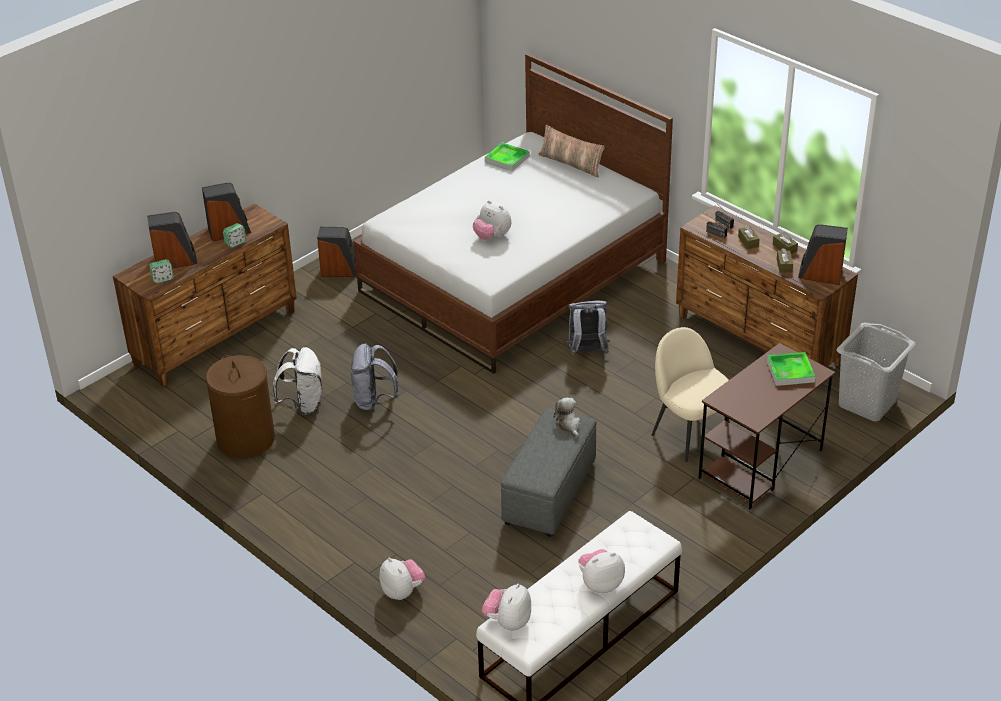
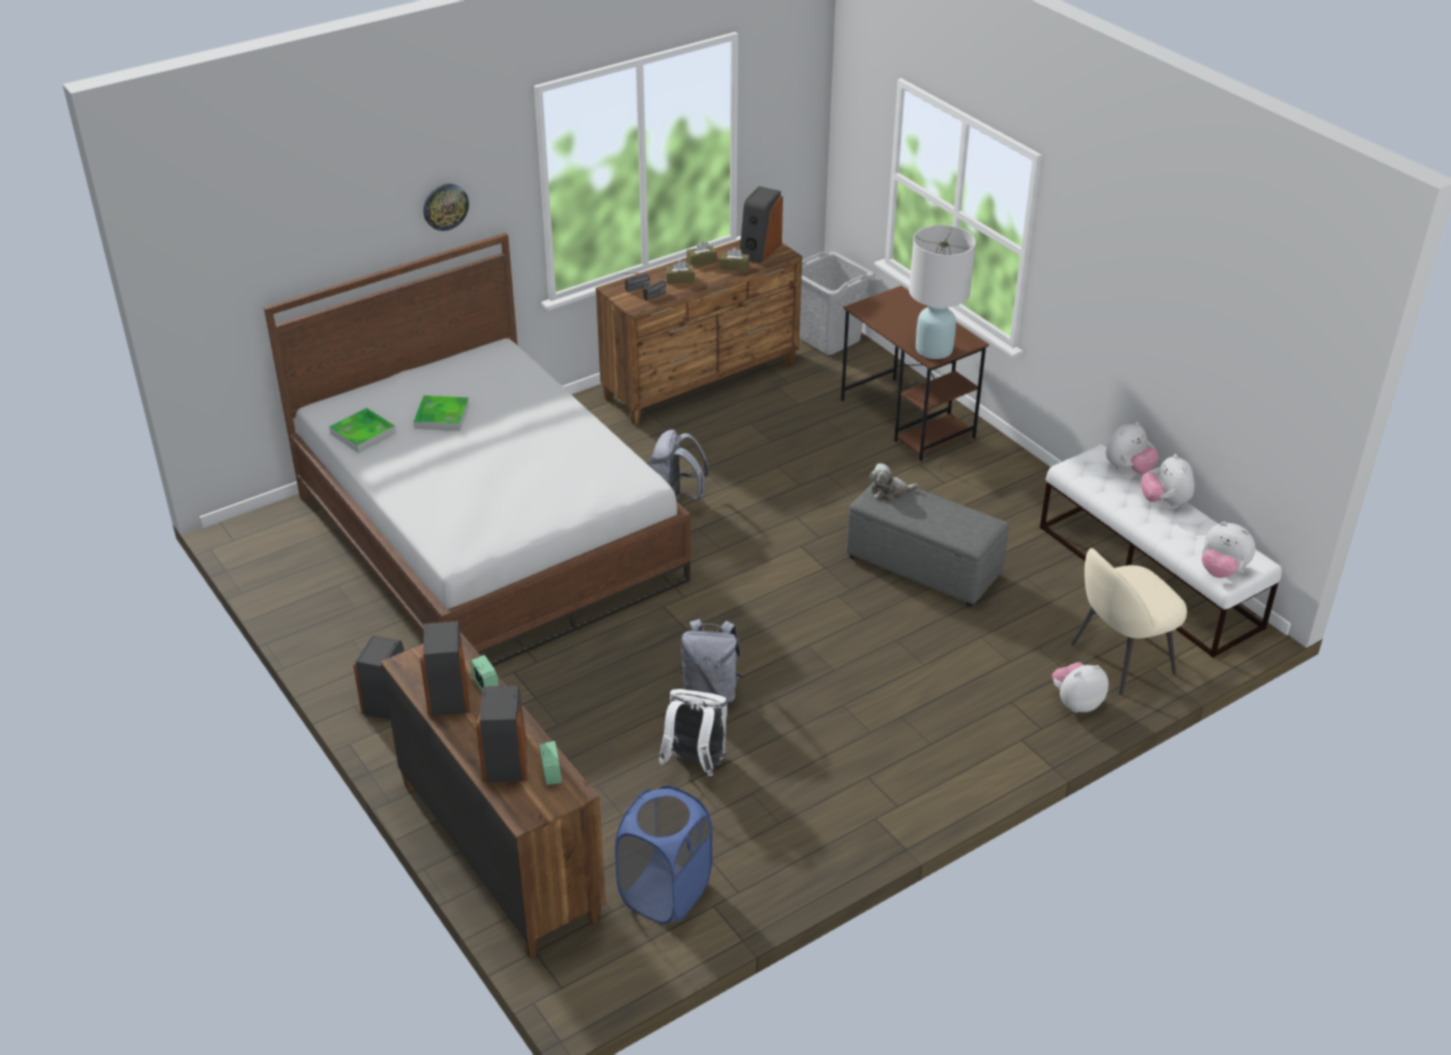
camera: 80 degrees left, 0 degrees up
brown laundry basket [206,355,275,458] -> none
plush toy [473,200,511,240] -> plush toy moved to [1106,422,1159,474]
pillow [539,125,604,178] -> none
beige chair [652,327,730,462] -> beige chair moved to [1071,548,1187,695]
tray [767,352,815,386] -> tray moved to [414,395,469,431]
none -> wall clock [423,184,469,231]
none -> blue laundry basket [615,786,712,924]
none -> white table lamp [909,225,976,359]

